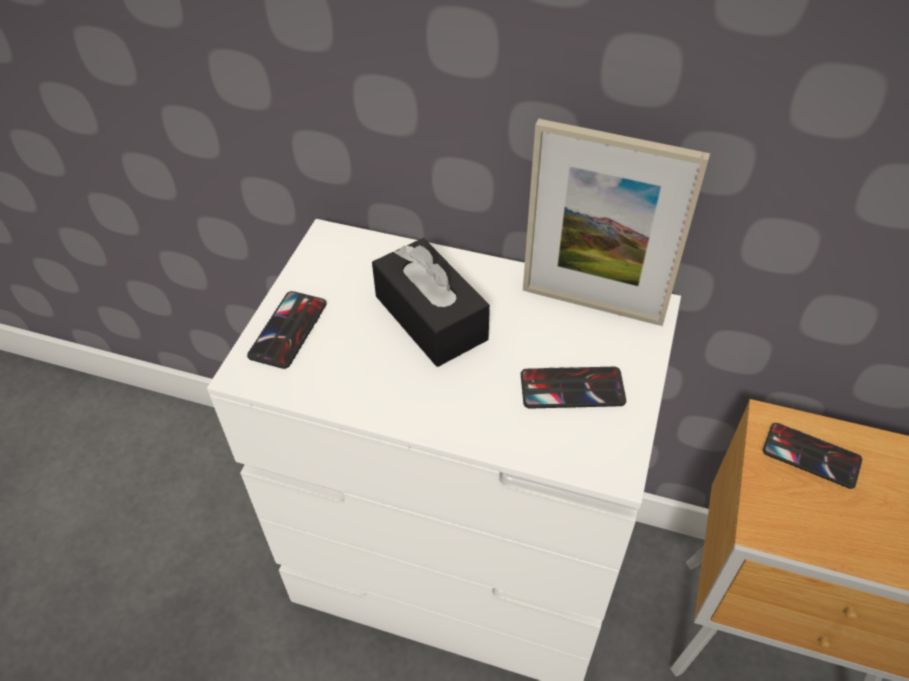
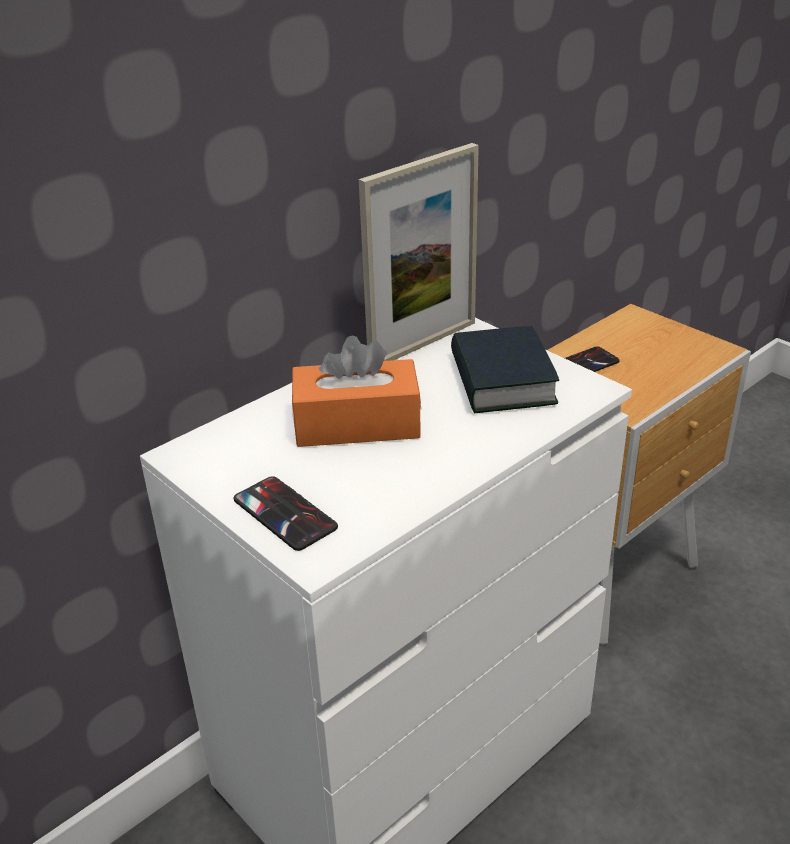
camera: 60 degrees left, 15 degrees down
black tissue box [372,238,490,367] -> orange tissue box [292,336,421,447]
phone [521,367,626,409] -> book [451,326,559,413]

